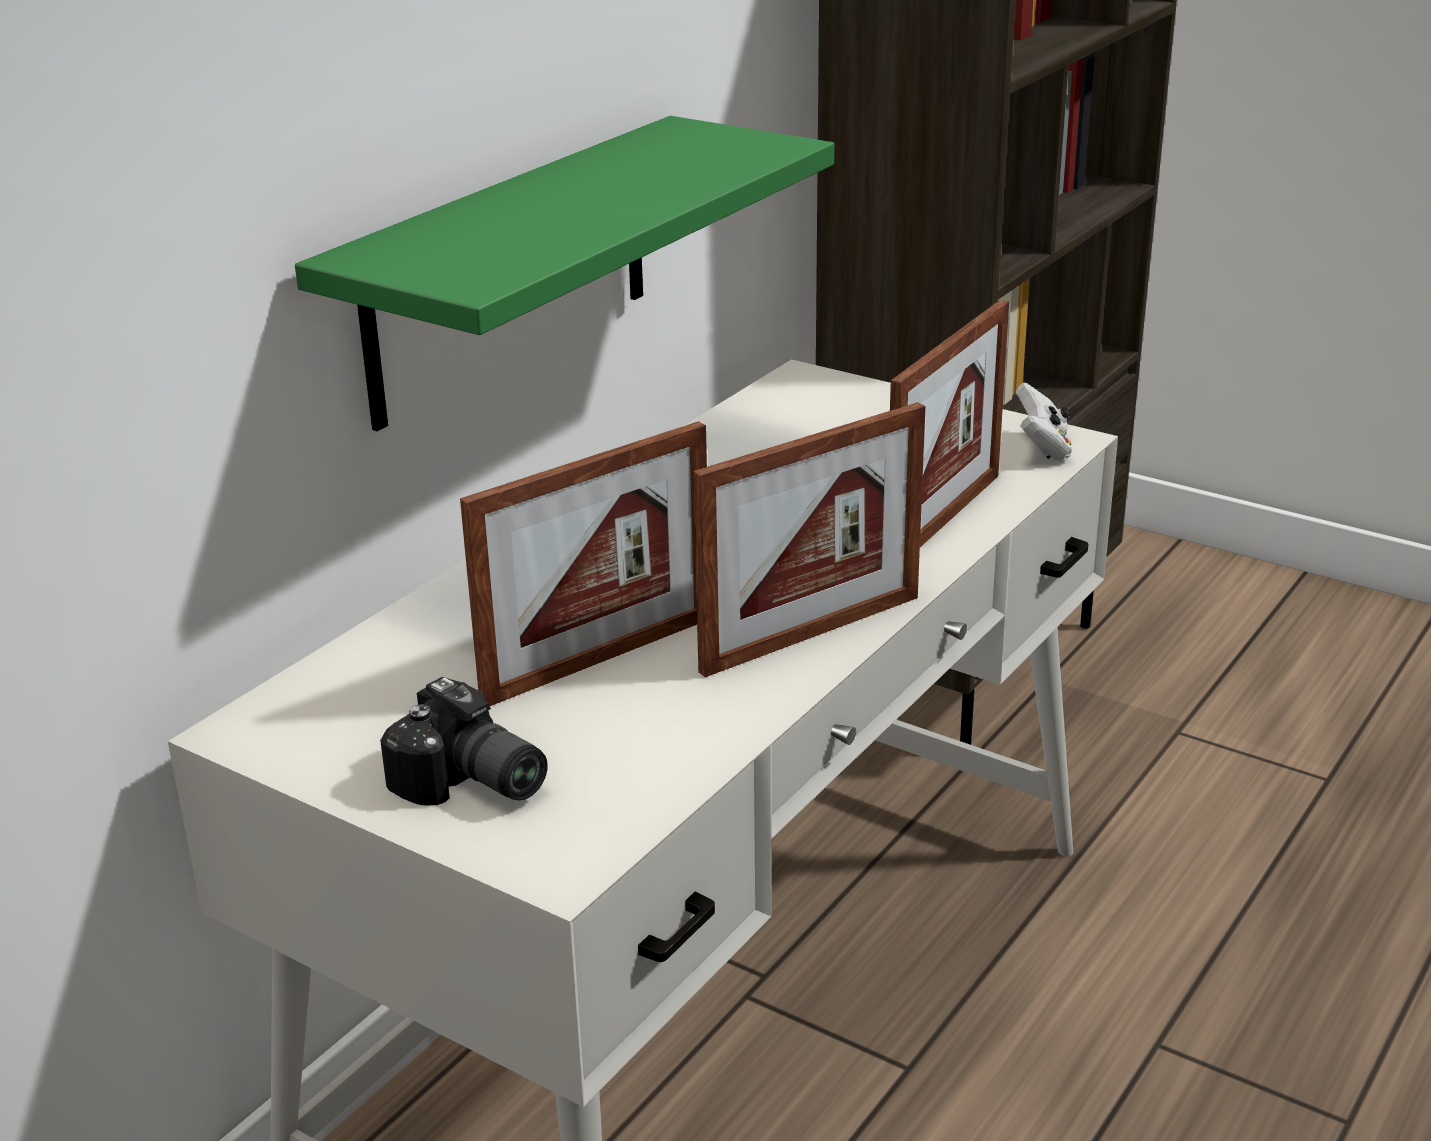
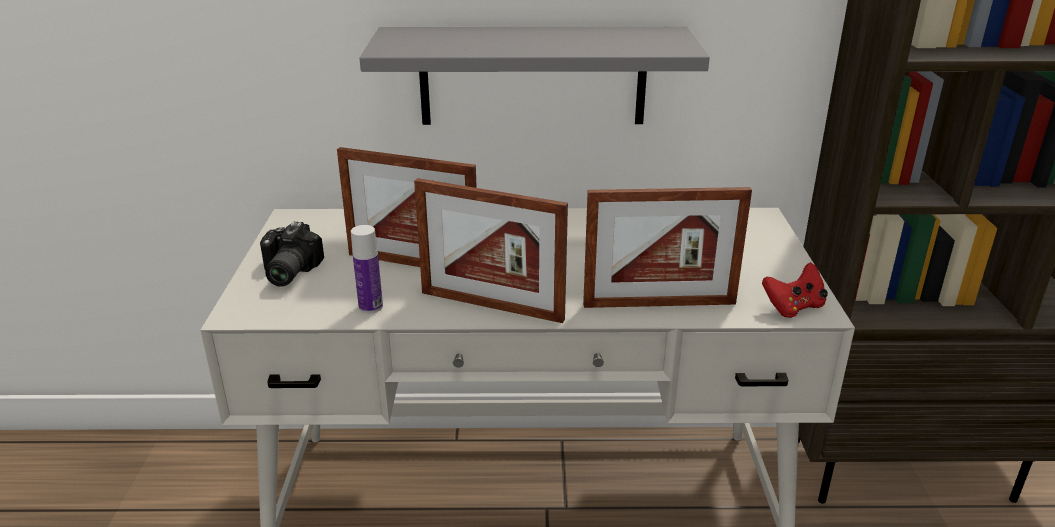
camera: 55 degrees right, 0 degrees up
green shelf [295,116,834,431] -> grey shelf [359,27,710,125]
white game controller [1016,383,1072,461] -> red game controller [762,262,828,318]
none -> bottle [351,225,383,313]

